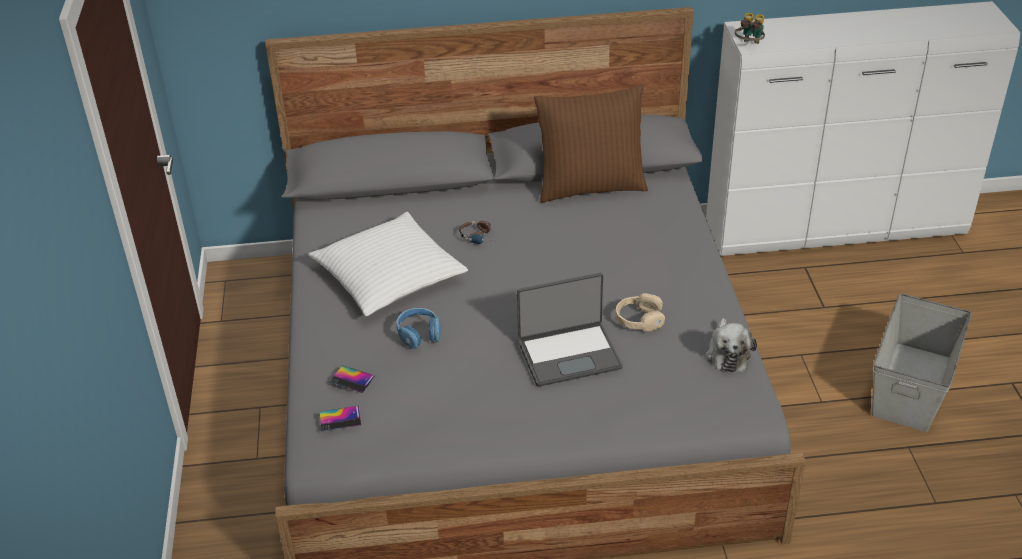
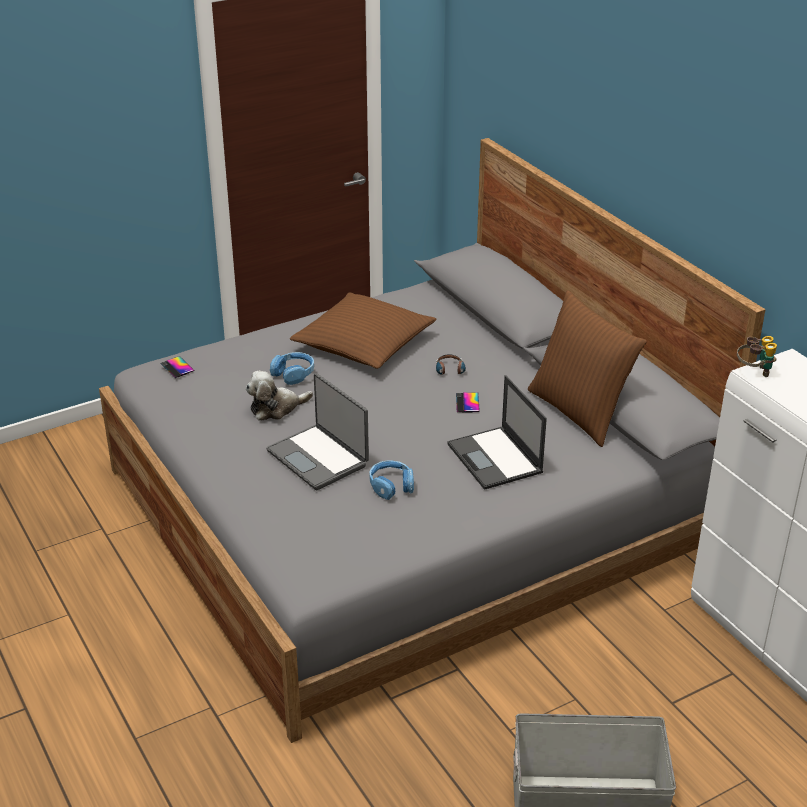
camera: 65 degrees right, 5 degrees down
white pillow [308,212,468,316] -> brown pillow [290,293,437,369]
phone [330,365,375,393] -> phone moved to [456,392,480,412]
beige headphones [616,293,665,332] -> blue headphones [369,460,414,500]
plush toy [705,318,757,372] -> plush toy moved to [246,371,313,421]
none -> laptop [447,375,547,490]

